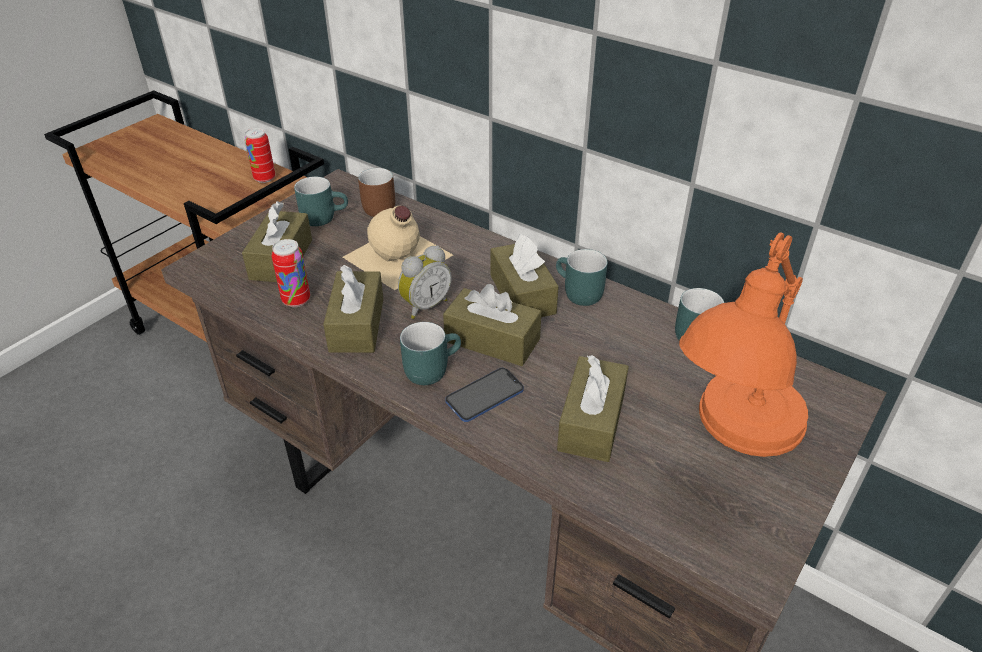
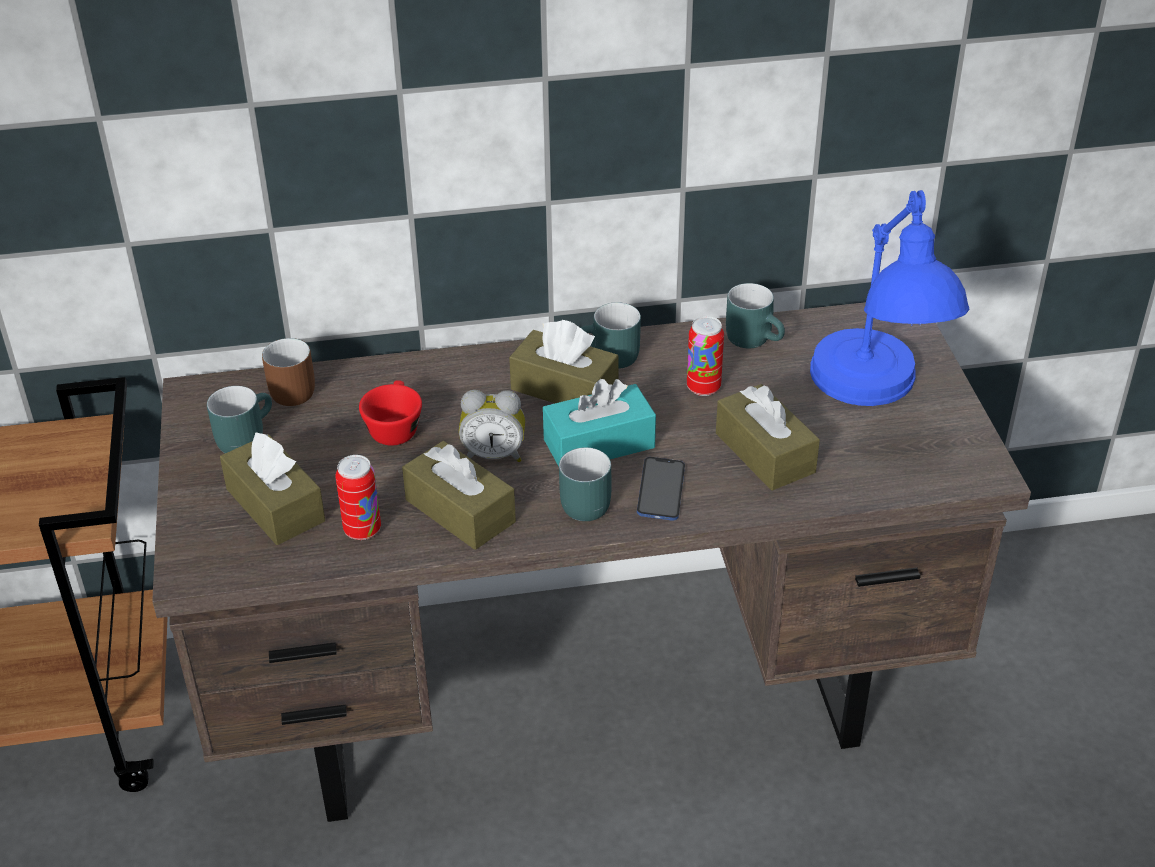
camera: 45 degrees left, 0 degrees up
can [245,128,275,183] -> can moved to [687,316,724,396]
beige bottle [343,206,453,290] -> red cup [359,380,422,446]
alarm clock [398,246,452,319] -> alarm clock turned 90 degrees clockwise [459,390,525,462]
brown tissue box [443,284,542,366] -> turquoise tissue box [543,379,656,466]
orange table lamp [679,232,808,457] -> blue table lamp [810,190,969,406]

